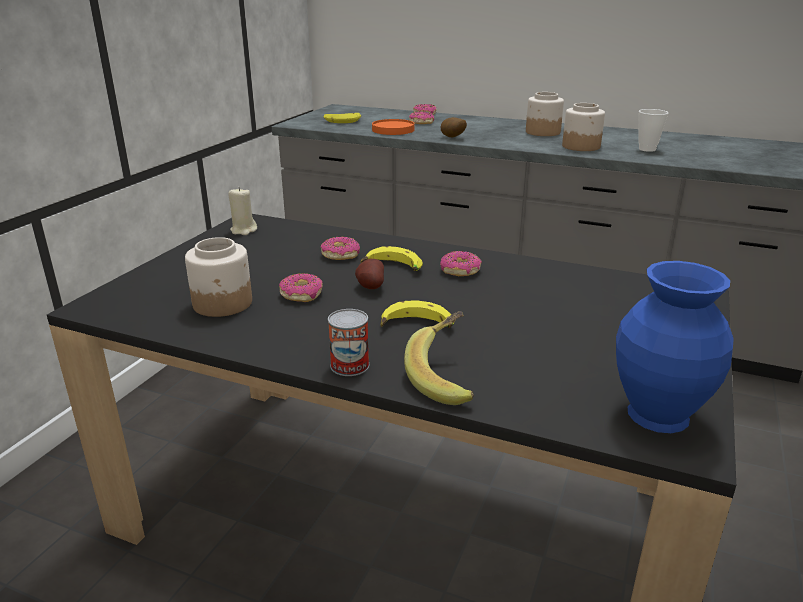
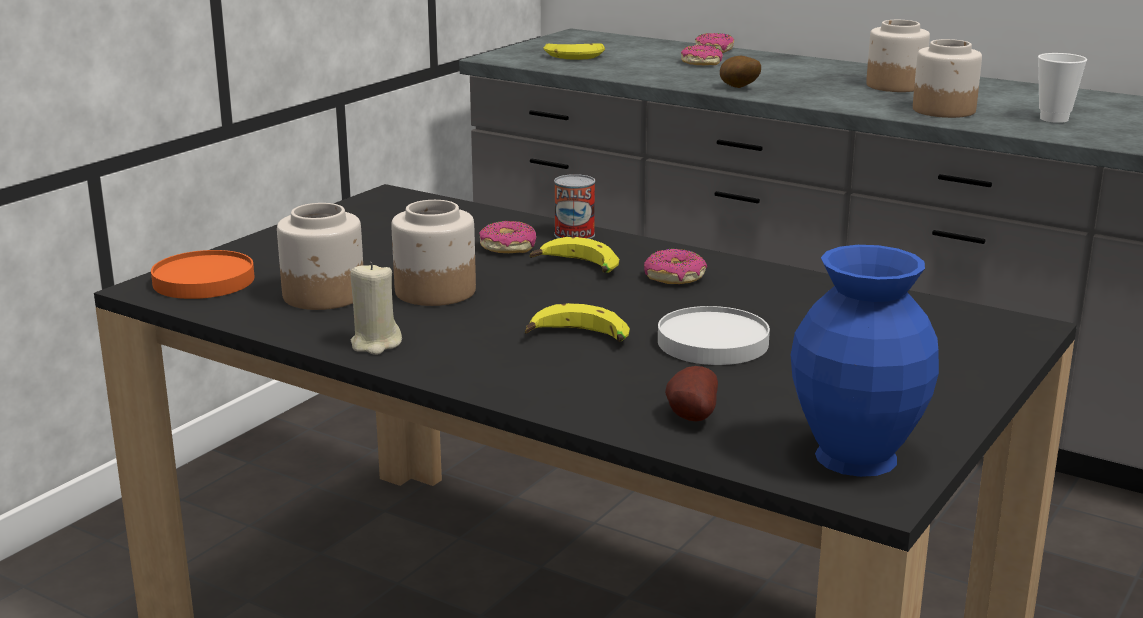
camera: 10 degrees right, 5 degrees down
beige candle [228,187,257,235] -> beige candle moved to [350,262,402,355]
donut [279,273,322,302] -> jar [391,200,476,306]
can [328,309,369,376] -> can moved to [554,174,595,239]
potato [355,259,384,289] -> potato moved to [665,366,718,421]
orange plate [372,119,415,135] -> orange plate moved to [151,250,255,299]
banana [404,311,474,405] -> none
none -> white plate [658,306,770,365]

